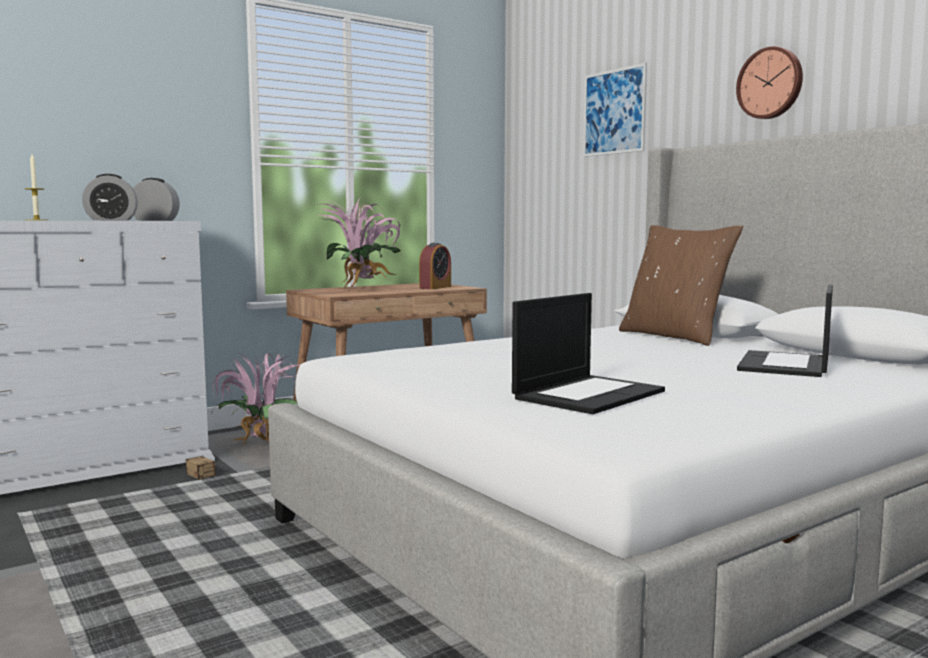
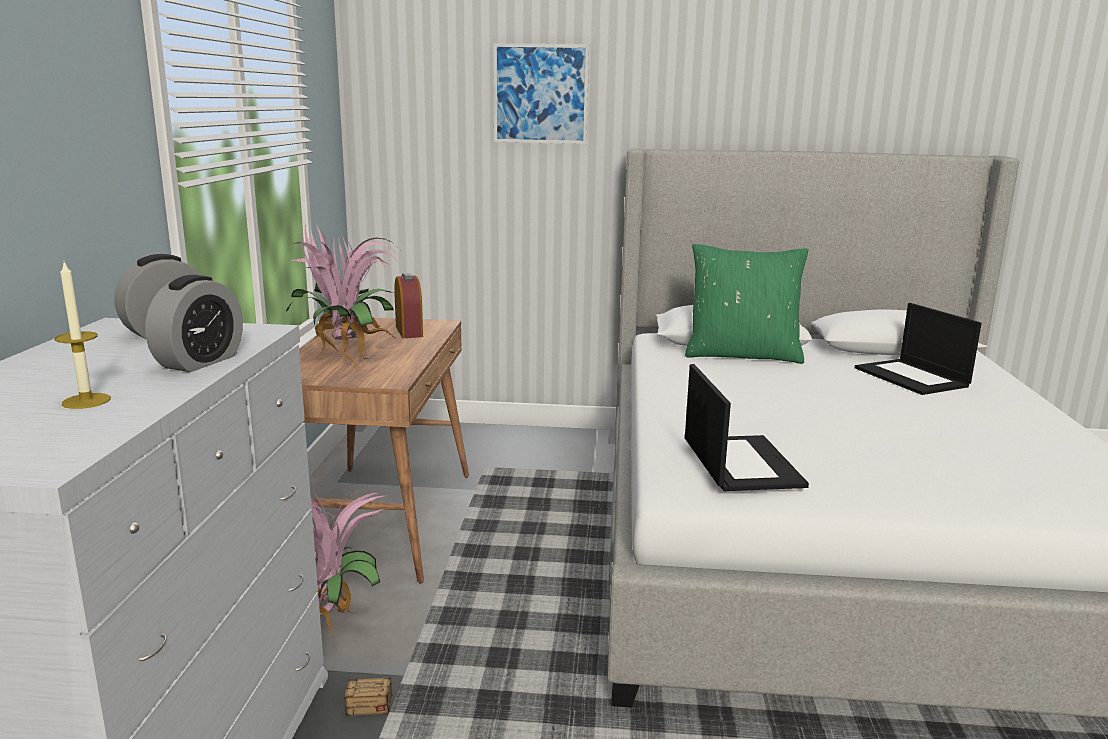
camera: 50 degrees left, 10 degrees up
laptop [512,293,665,414] -> laptop moved to [685,364,809,491]
brown pillow [619,225,743,346] -> green pillow [685,244,808,364]
wall clock [736,46,803,119] -> none

